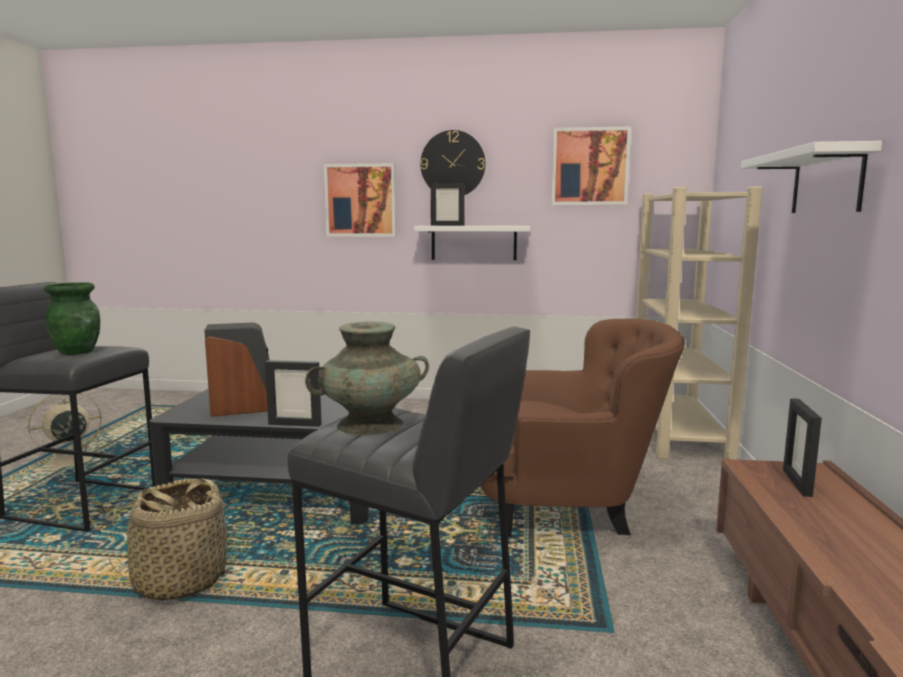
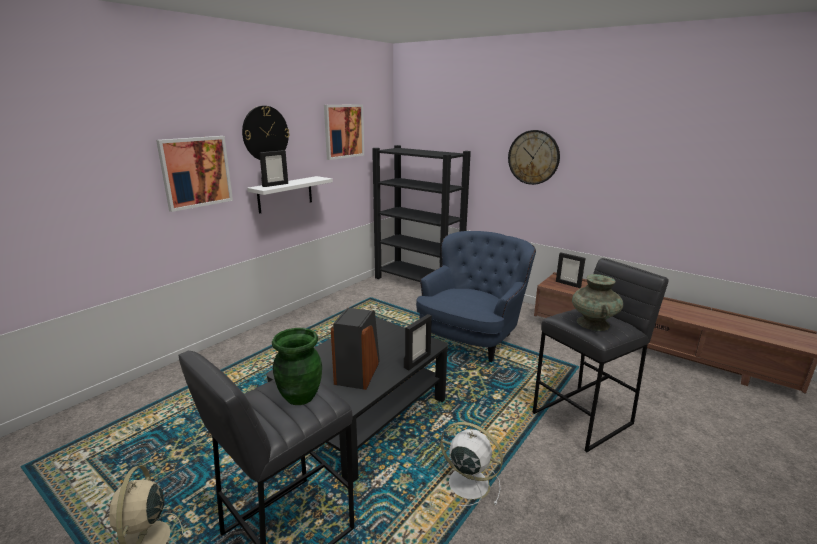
camera: 60 degrees left, 10 degrees up
basket [107,479,239,602] -> white fan [440,422,503,506]
brown armchair [481,318,685,537] -> blue armchair [416,231,536,362]
beige bookcase [636,187,762,460] -> black bookcase [372,145,471,282]
white shelf [741,141,882,213] -> wall clock [508,130,560,185]

